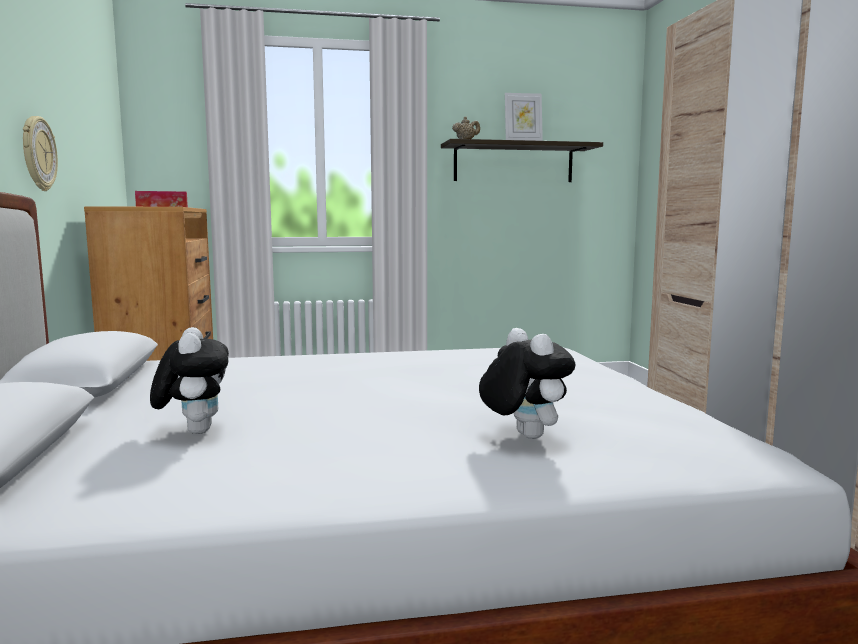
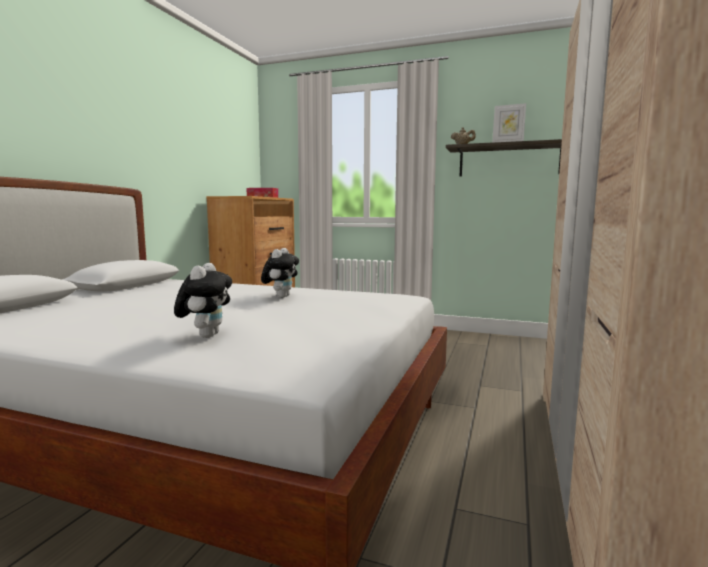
camera: 30 degrees right, 0 degrees up
wall clock [23,116,58,191] -> none
plush toy [150,327,229,434] -> plush toy moved to [261,248,299,298]

